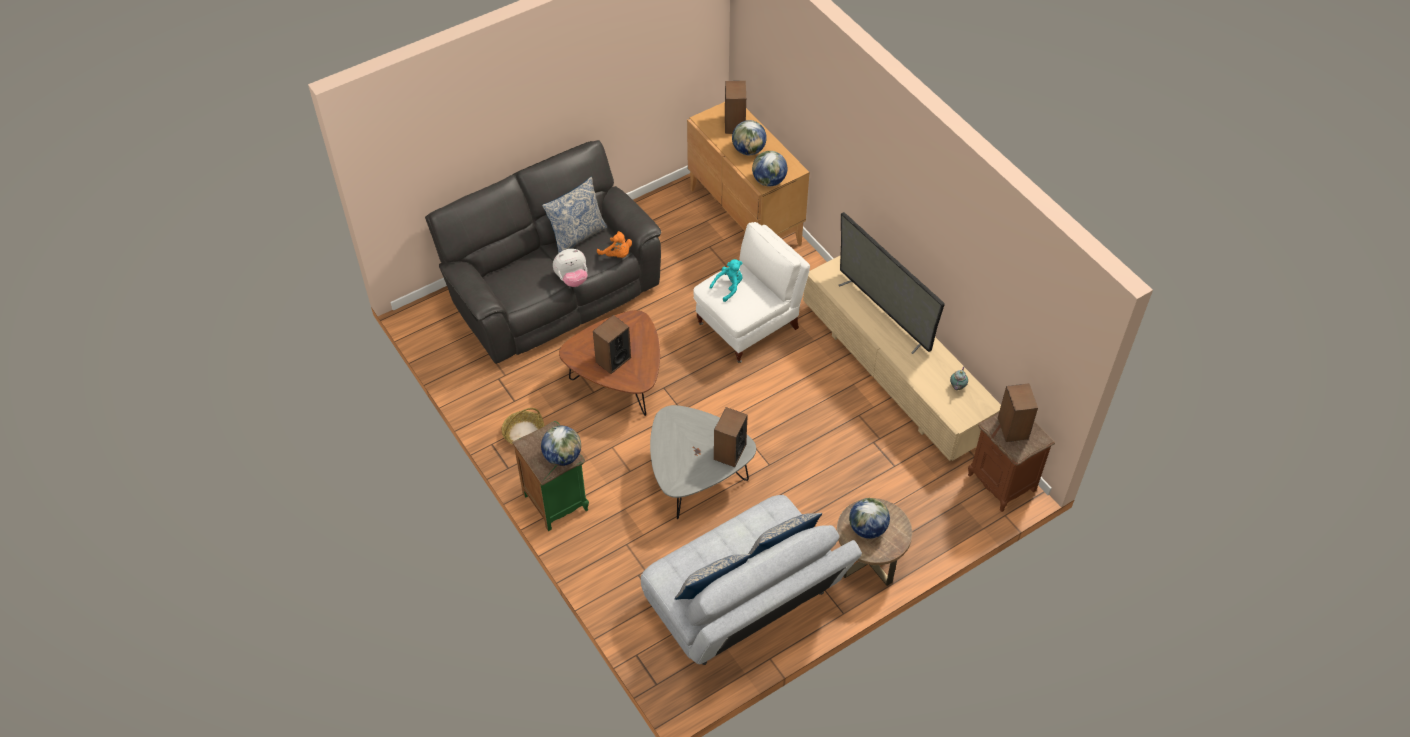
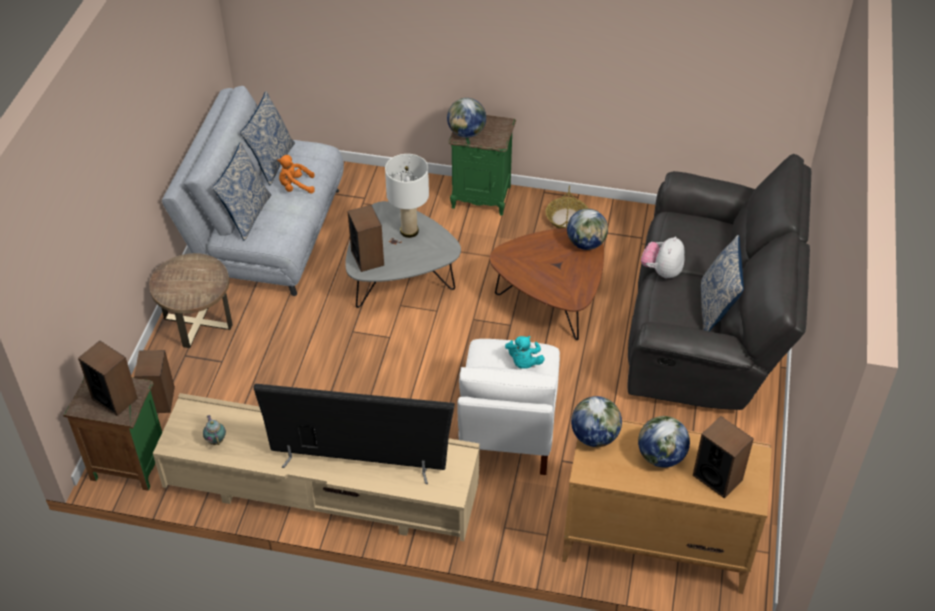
camera: 135 degrees right, 5 degrees down
speaker [593,315,631,374] -> speaker moved to [134,350,175,413]
orange plush toy [597,231,632,258] -> orange plush toy moved to [277,155,315,194]
globe [849,498,890,539] -> globe moved to [567,209,608,250]
brown nightstand [968,412,1055,512] -> green nightstand [63,377,162,491]
none -> white table lamp [385,154,429,238]

